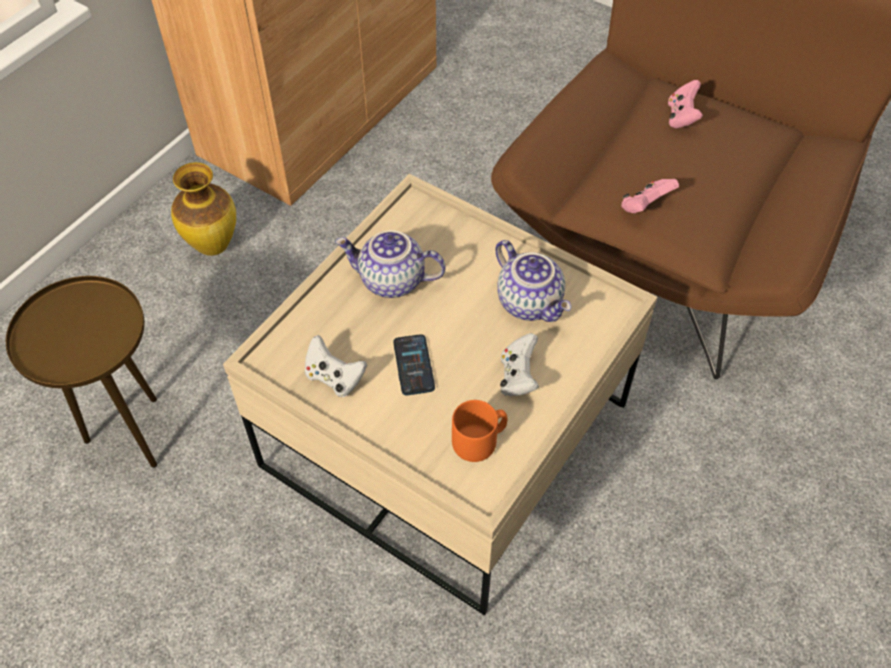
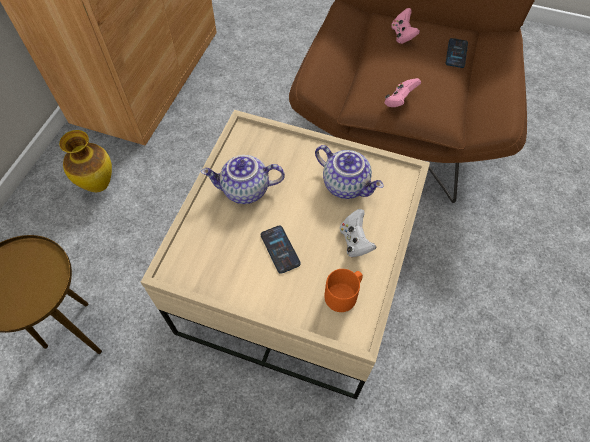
camera: 15 degrees left, 5 degrees up
white game controller [305,335,367,397] -> none
none -> phone [446,38,468,68]

